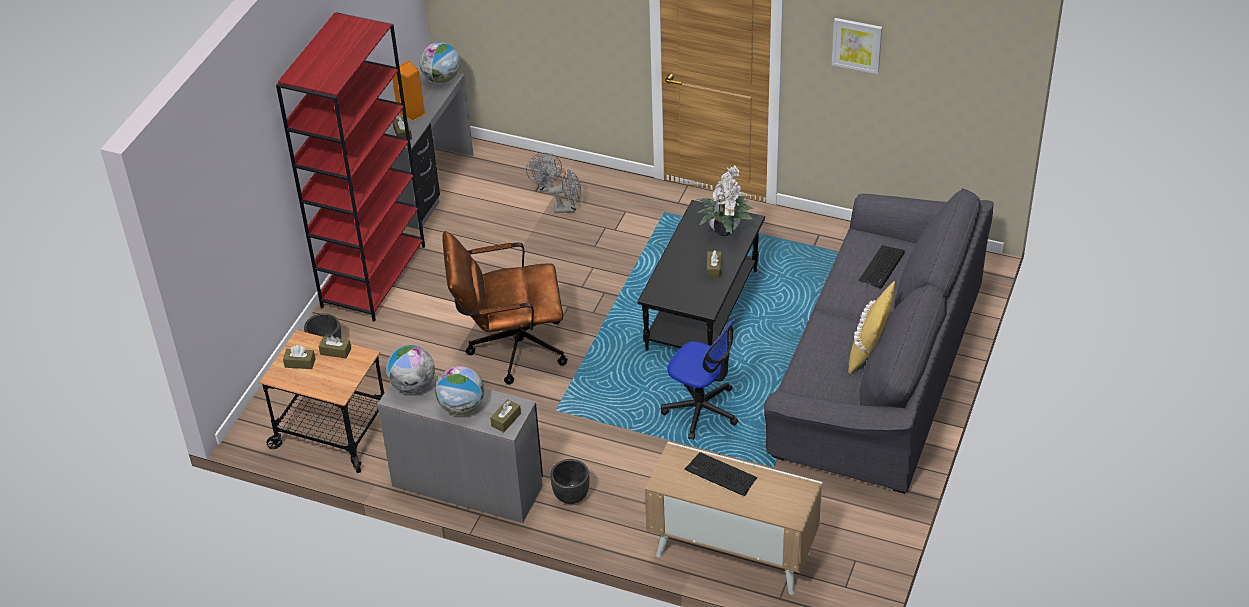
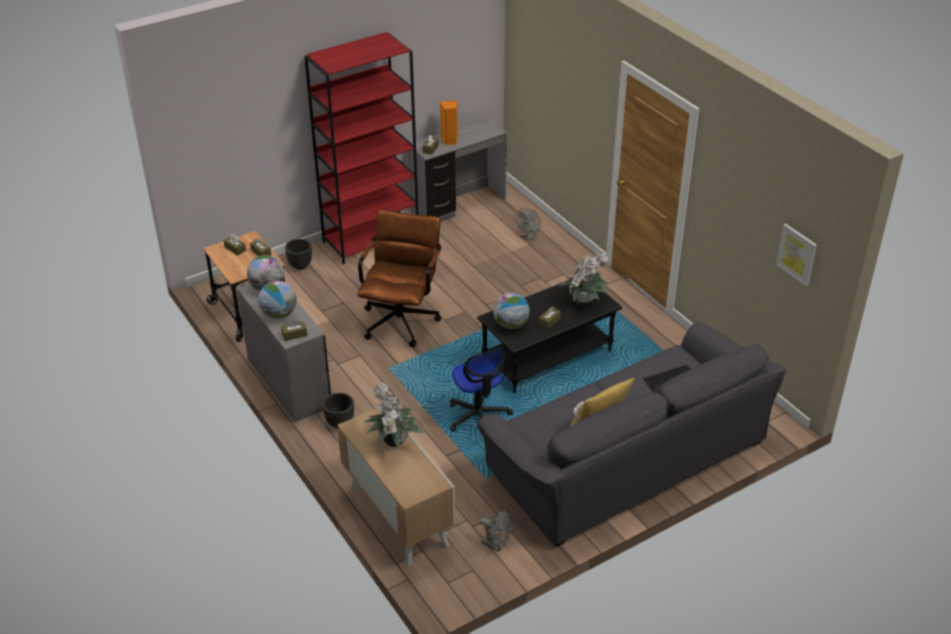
camera: 35 degrees right, 5 degrees down
globe [420,42,460,83] -> globe moved to [493,293,530,329]
brown office chair [442,231,567,385] -> brown office chair turned 75 degrees clockwise [357,209,441,347]
grey fan [548,169,581,213] -> grey fan moved to [480,510,513,552]
keyboard [685,452,757,496] -> potted plant [363,383,424,447]
picture [832,18,882,74] -> picture moved to [776,224,817,286]

